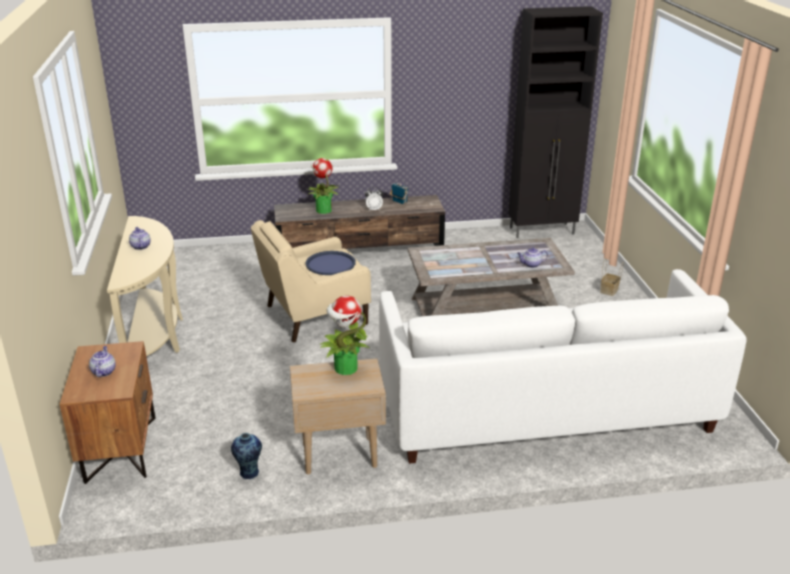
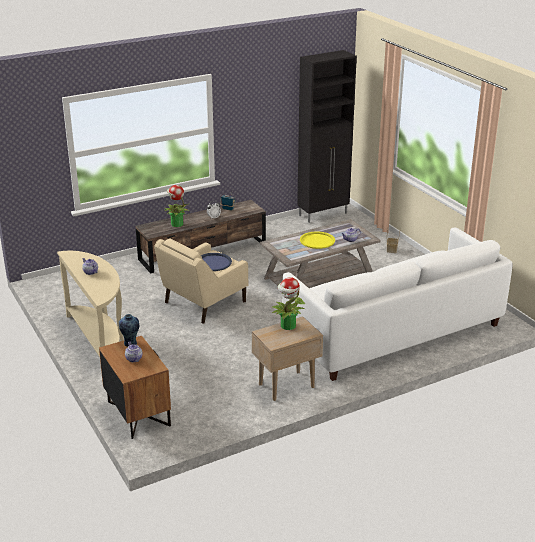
camera: 20 degrees left, 0 degrees up
vase [231,433,262,479] -> vase moved to [119,314,139,347]
none -> yellow tray [300,232,335,249]

